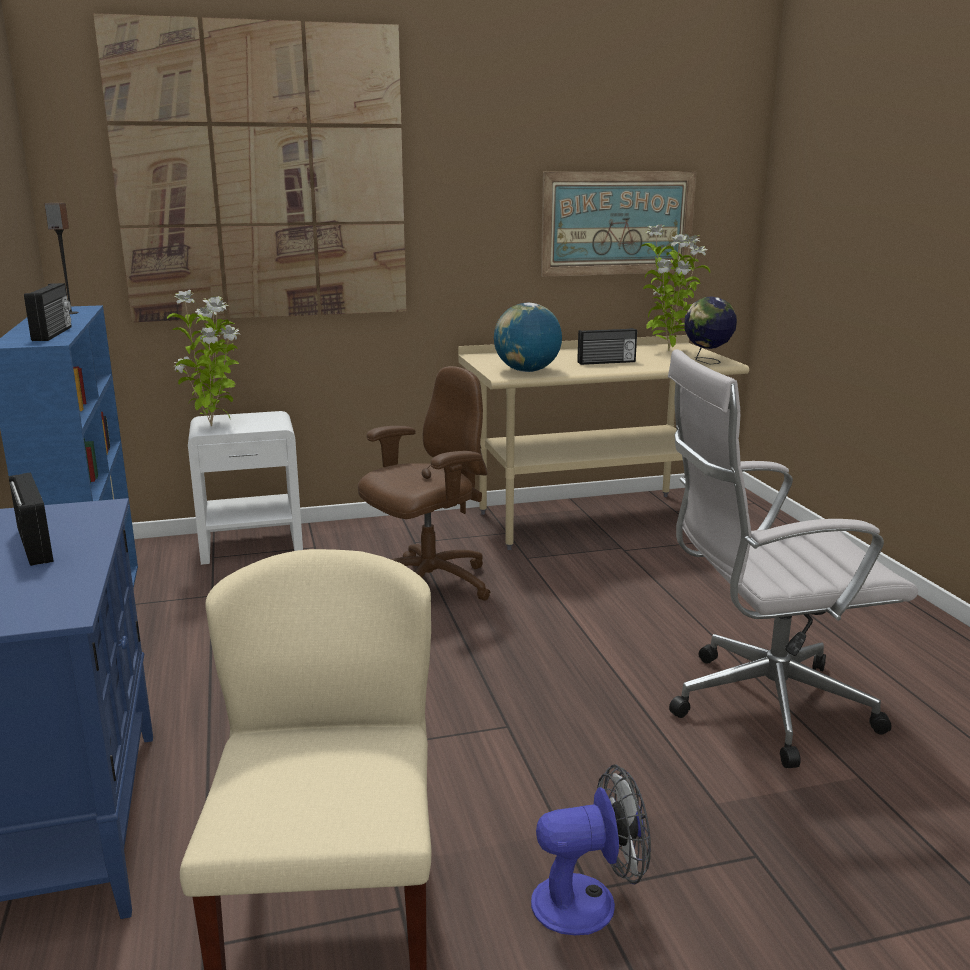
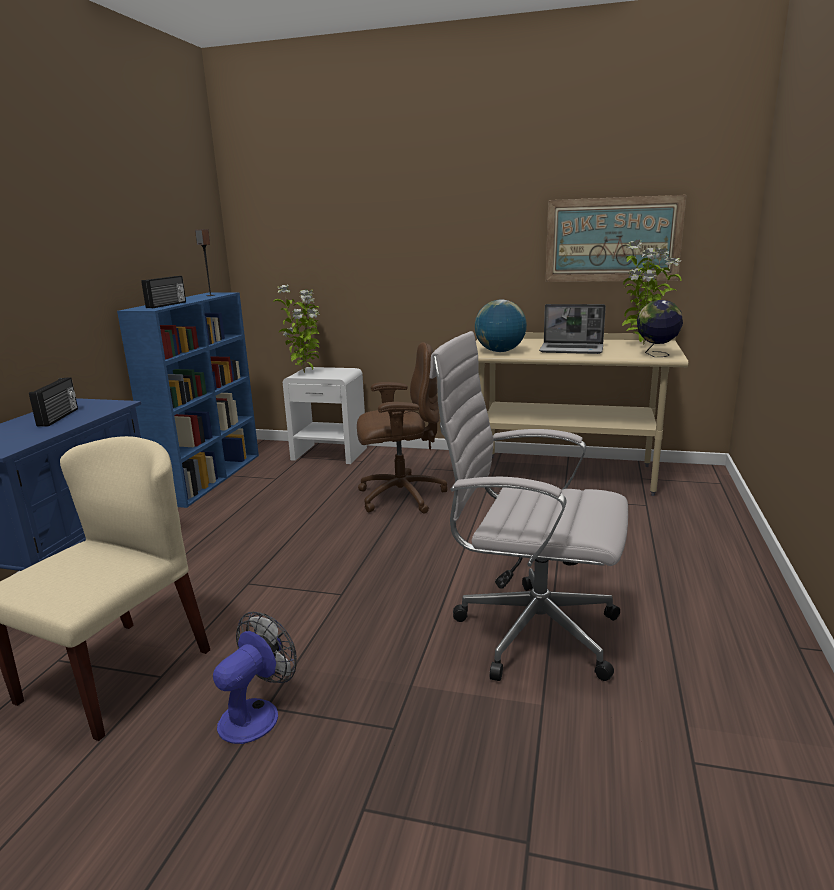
camera: 30 degrees right, 0 degrees up
picture [93,13,407,322] -> none
fan [531,764,651,935] -> fan turned 75 degrees counterclockwise [213,612,297,744]
radio [577,328,637,365] -> laptop [539,304,606,354]

